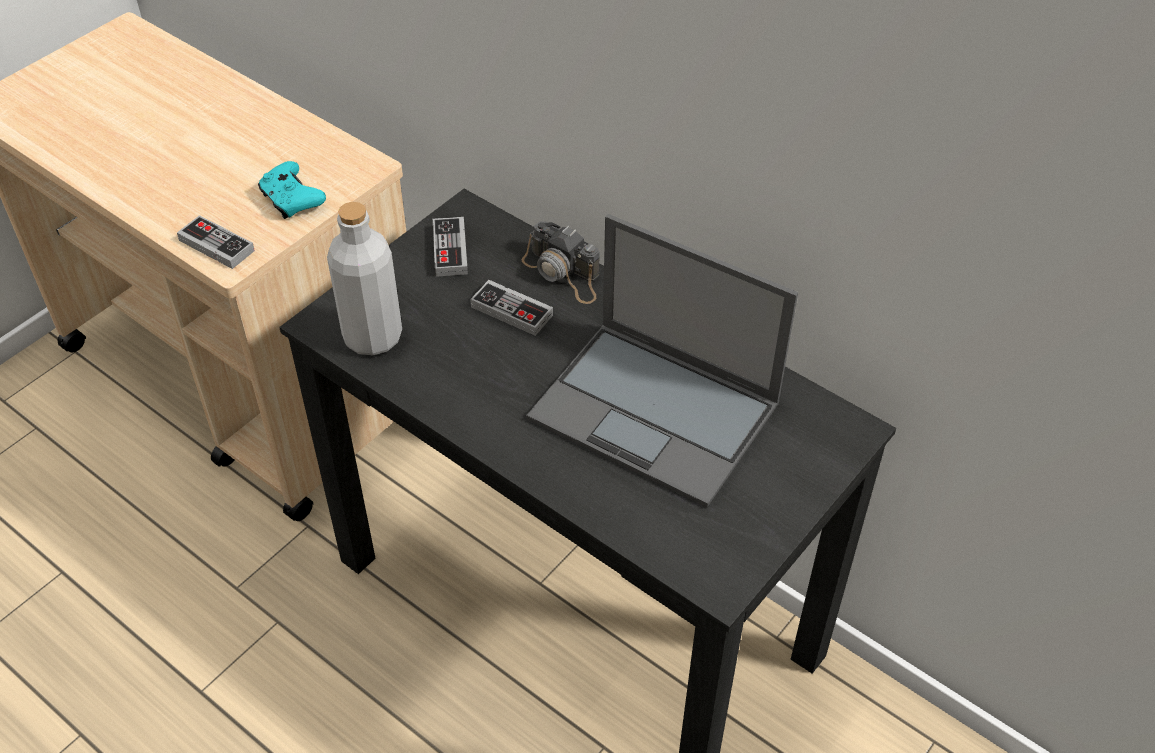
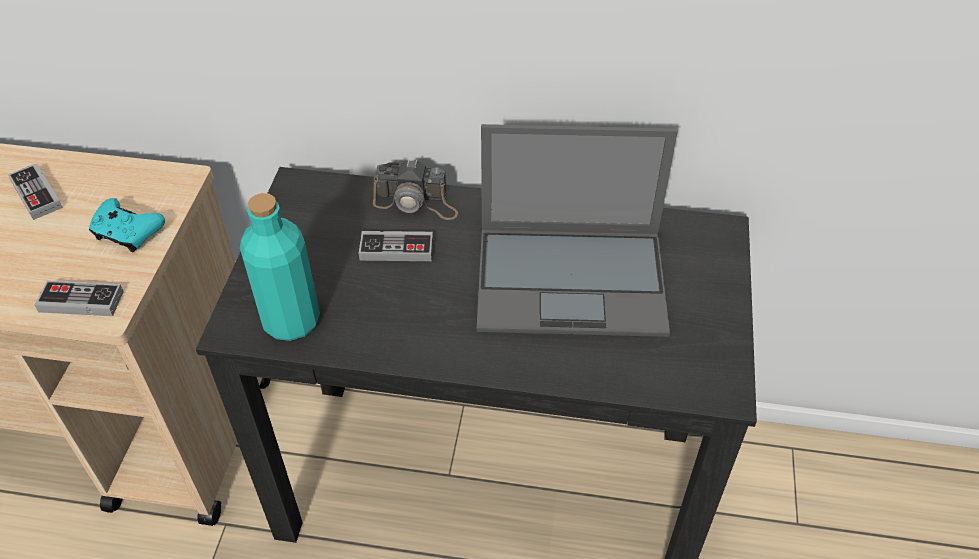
camera: 30 degrees left, 0 degrees up
grey bottle [327,202,402,355] -> turquoise bottle [240,193,320,341]
game controller [433,217,468,277] -> game controller moved to [8,163,63,220]

